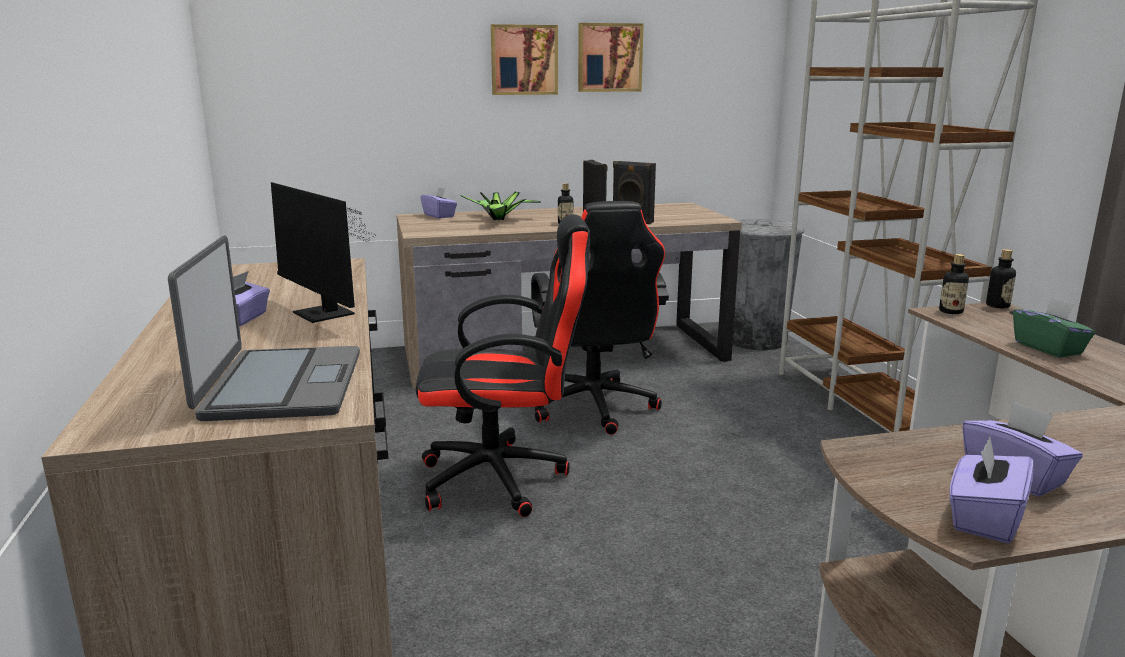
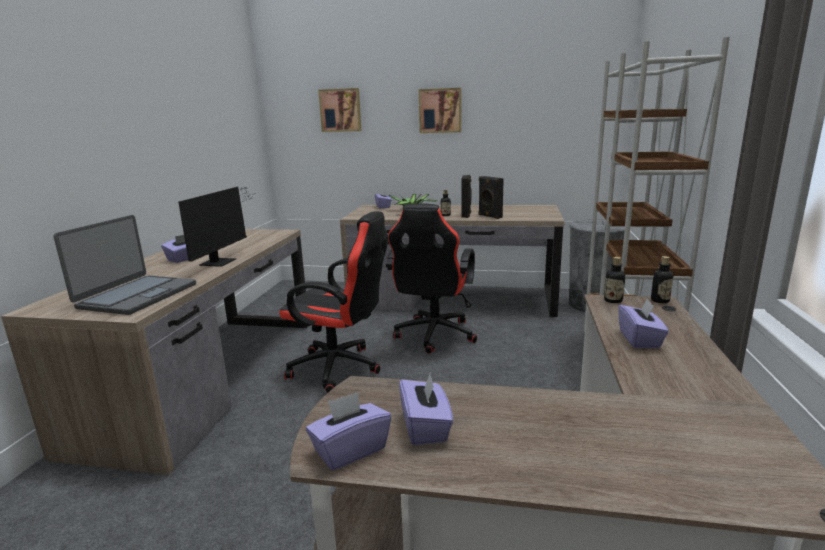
camera: 25 degrees right, 0 degrees up
monitor [271,182,376,323] -> monitor turned 150 degrees counterclockwise [178,187,255,267]
picture [578,23,644,92] -> picture moved to [318,88,361,132]
green tissue box [1013,297,1096,358] -> purple tissue box [618,299,669,348]

